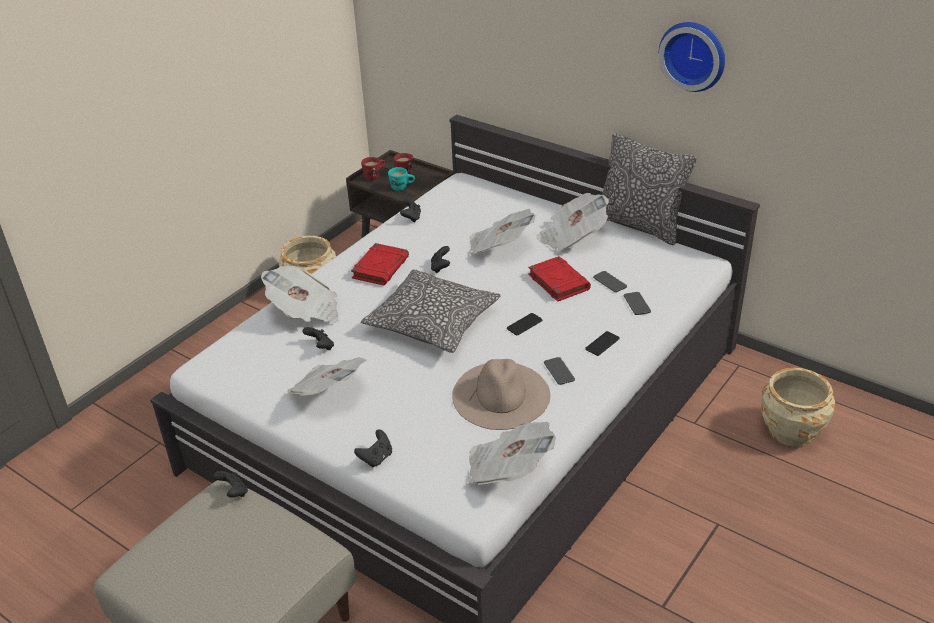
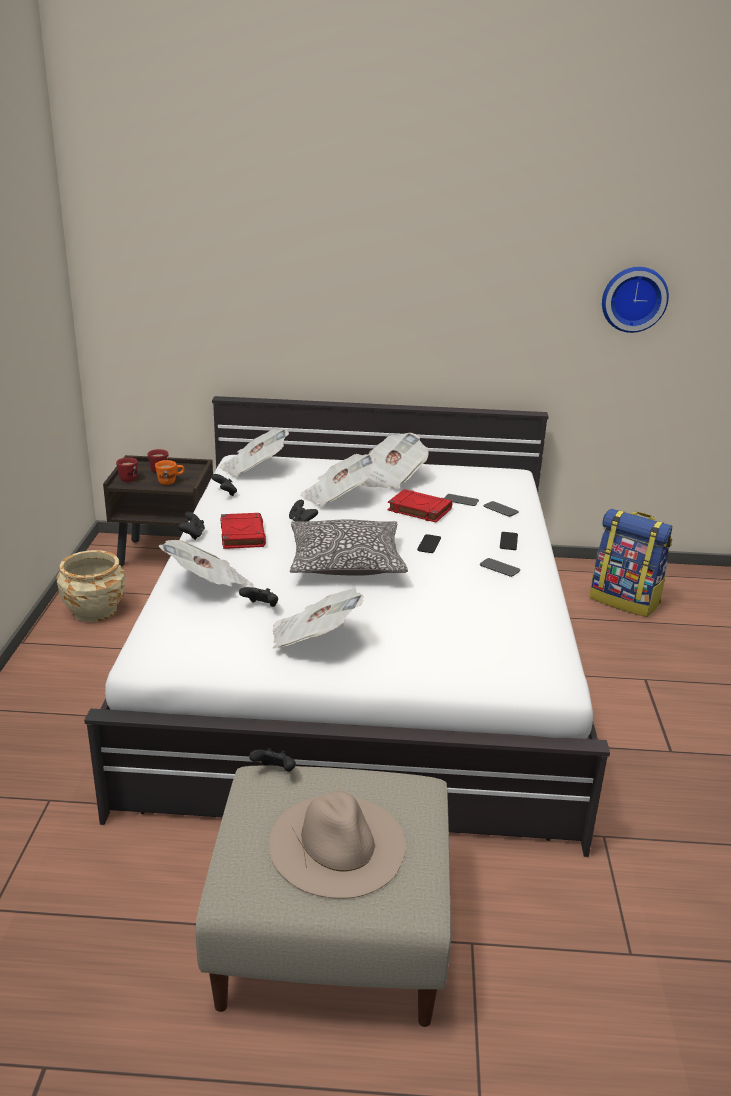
camera: 35 degrees left, 10 degrees down
black game controller [354,429,392,467] -> black game controller moved to [178,512,205,540]
turquoise mug [388,167,415,191] -> orange mug [155,460,185,485]
beige hat [452,359,550,430] -> beige hat moved to [269,791,406,899]
newspaper [469,422,556,485] -> newspaper moved to [220,429,289,476]
pillow [602,132,697,245] -> none
wall clock [659,22,725,92] -> wall clock moved to [602,267,669,333]
beige planter [761,368,835,446] -> backpack [590,509,672,617]

